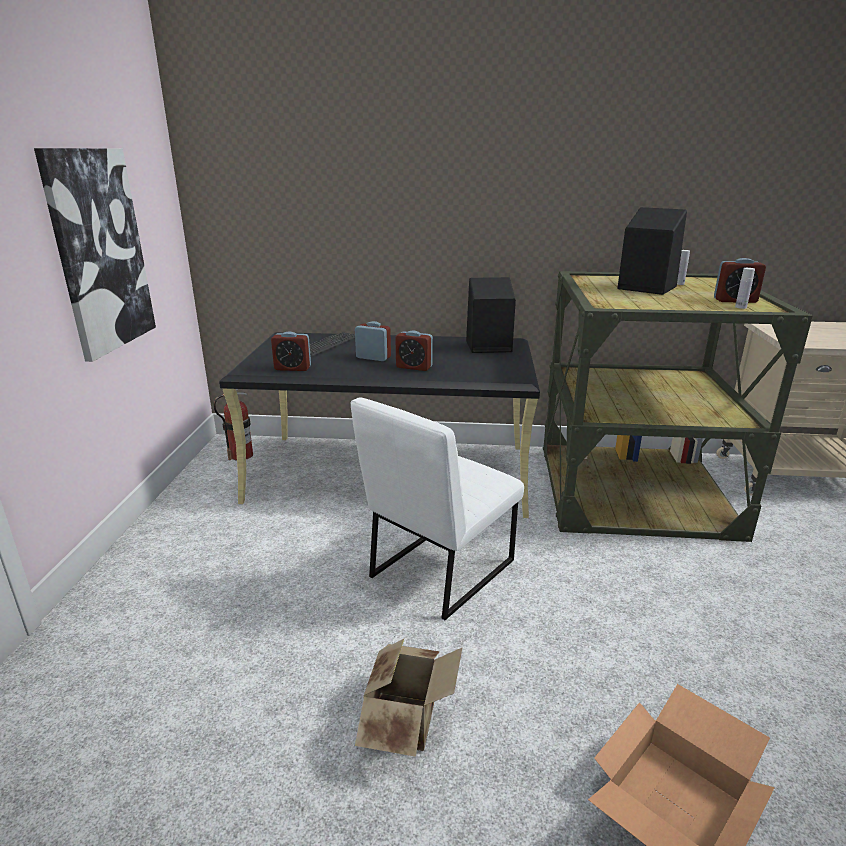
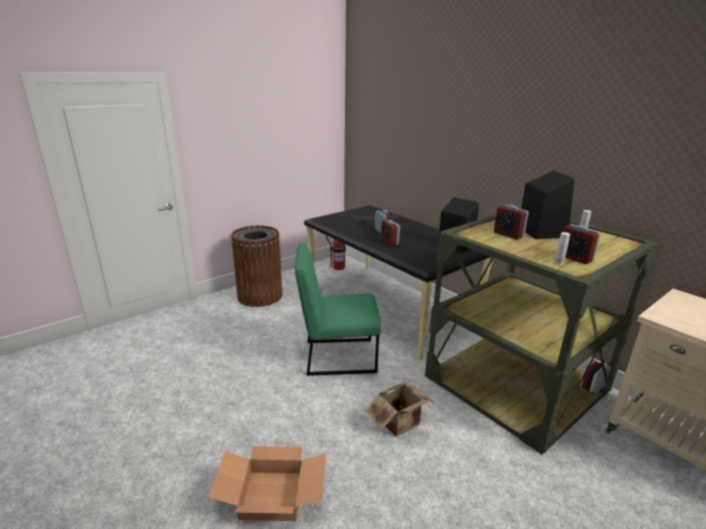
camera: 45 degrees right, 0 degrees up
picture [34,148,156,362] -> none
alarm clock [271,331,311,371] -> alarm clock moved to [494,205,529,239]
white chair [351,397,524,620] -> green chair [295,243,382,376]
cardboard box [355,639,463,757] -> cardboard box moved to [364,381,434,437]
none -> brown trash can [231,225,282,307]

